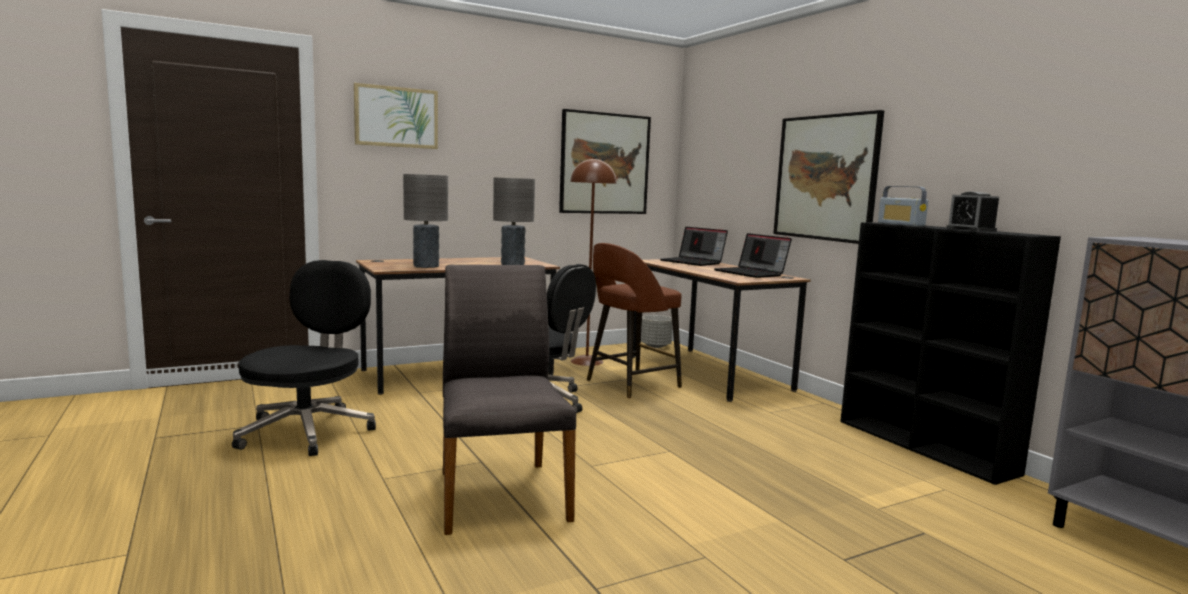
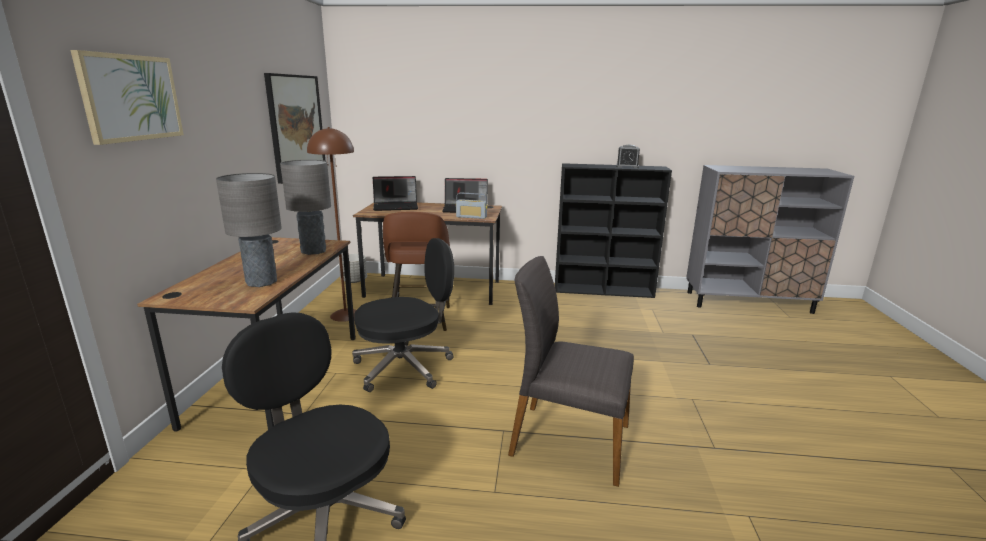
camera: 55 degrees left, 10 degrees up
picture [773,110,884,244] -> none
radio [878,186,928,226] -> radio moved to [456,192,488,219]

